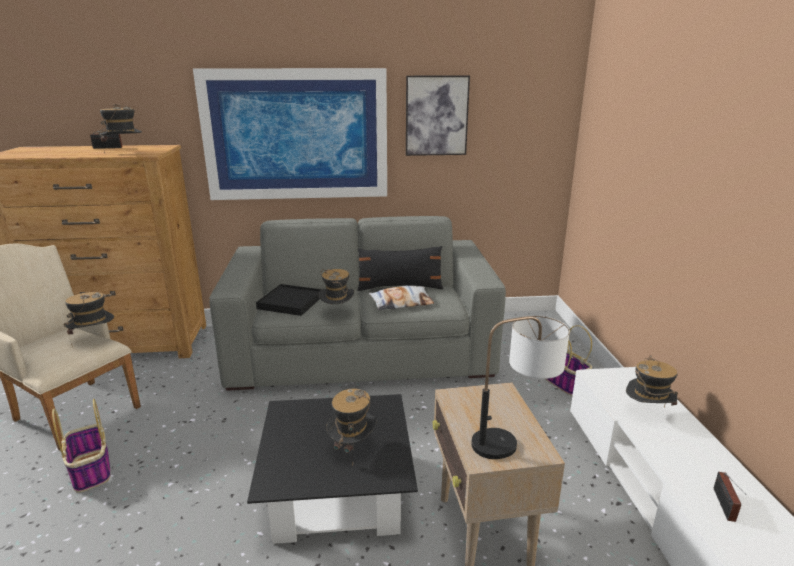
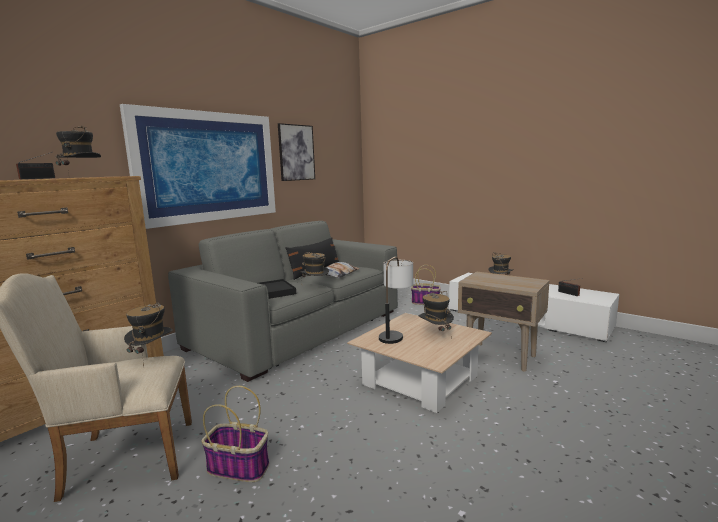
camera: 45 degrees left, 10 degrees down
black coffee table [247,394,418,544] -> beige coffee table [347,313,492,413]
table lamp [471,315,570,459] -> table lamp moved to [379,257,413,344]

